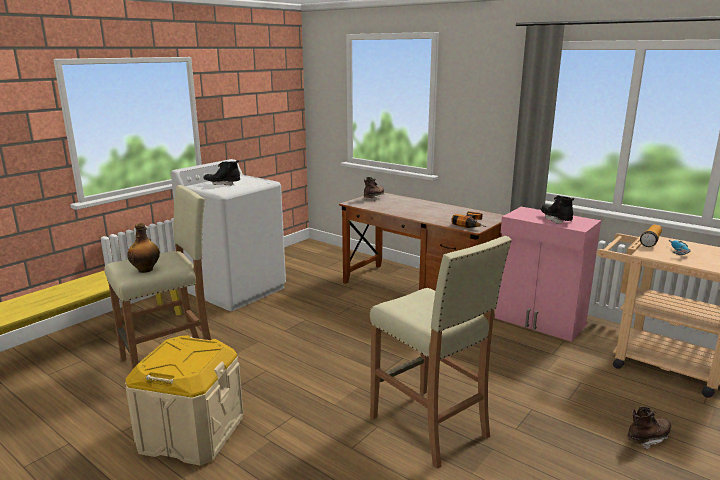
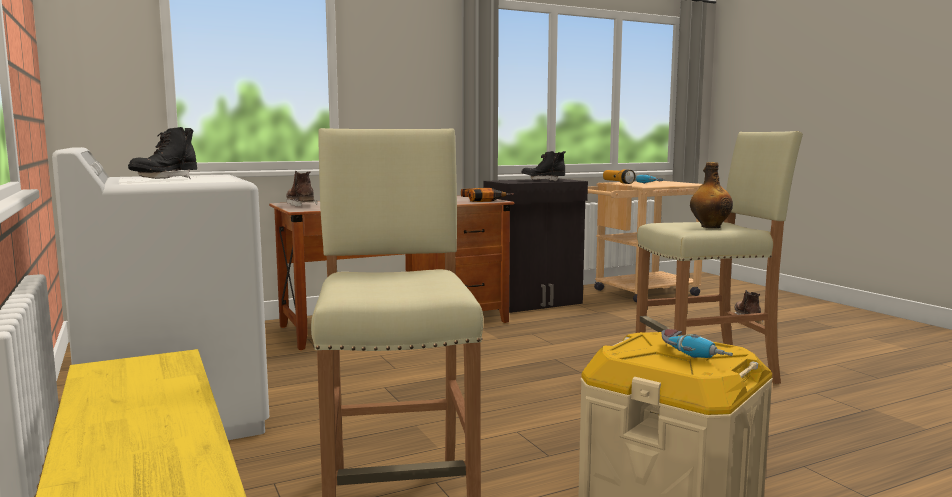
camera: 65 degrees left, 10 degrees down
bottle [127,223,160,273] -> bottle moved to [690,162,733,228]
pink cabinet [495,207,601,342] -> black cabinet [483,179,588,313]
none -> power drill [662,329,733,358]

